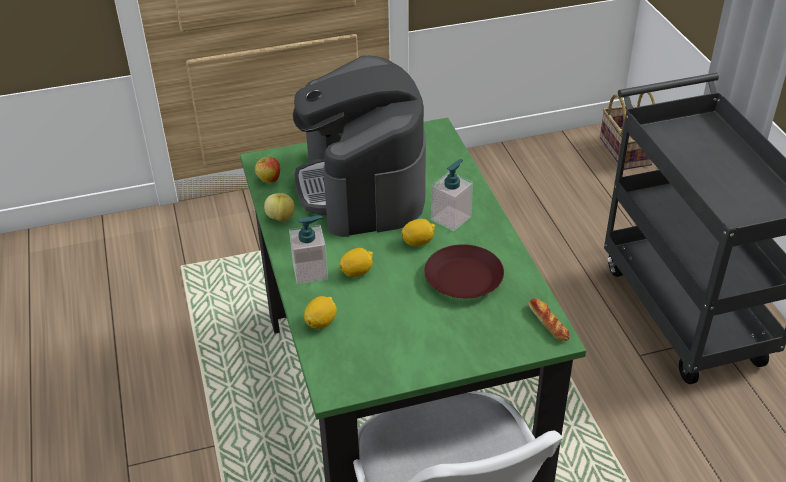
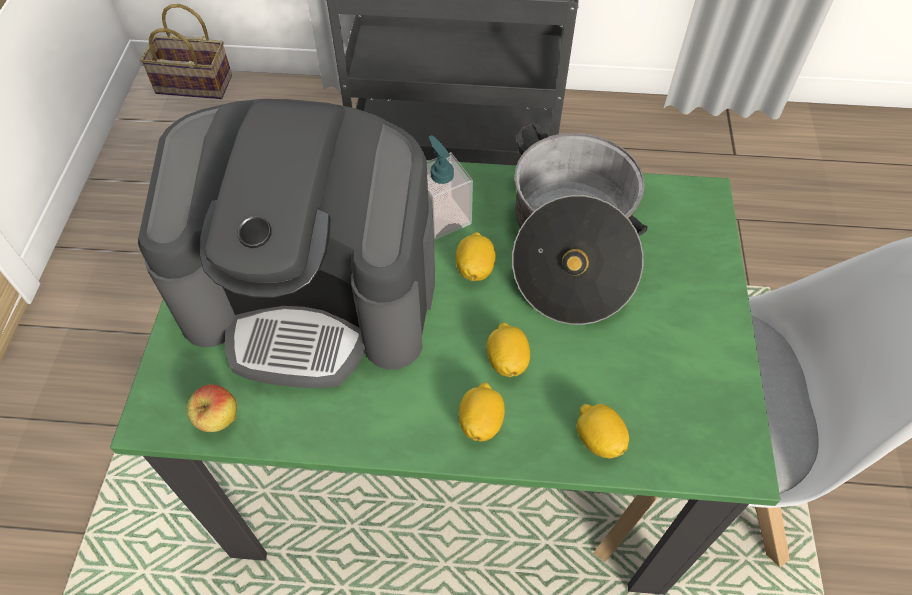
camera: 70 degrees left, 15 degrees up
apple [264,193,295,222] -> none
soap dispenser [289,216,328,284] -> lemon [459,382,505,441]
brown plate [424,244,504,298] -> cooking pot [512,122,648,325]
bread [529,298,570,341] -> none

